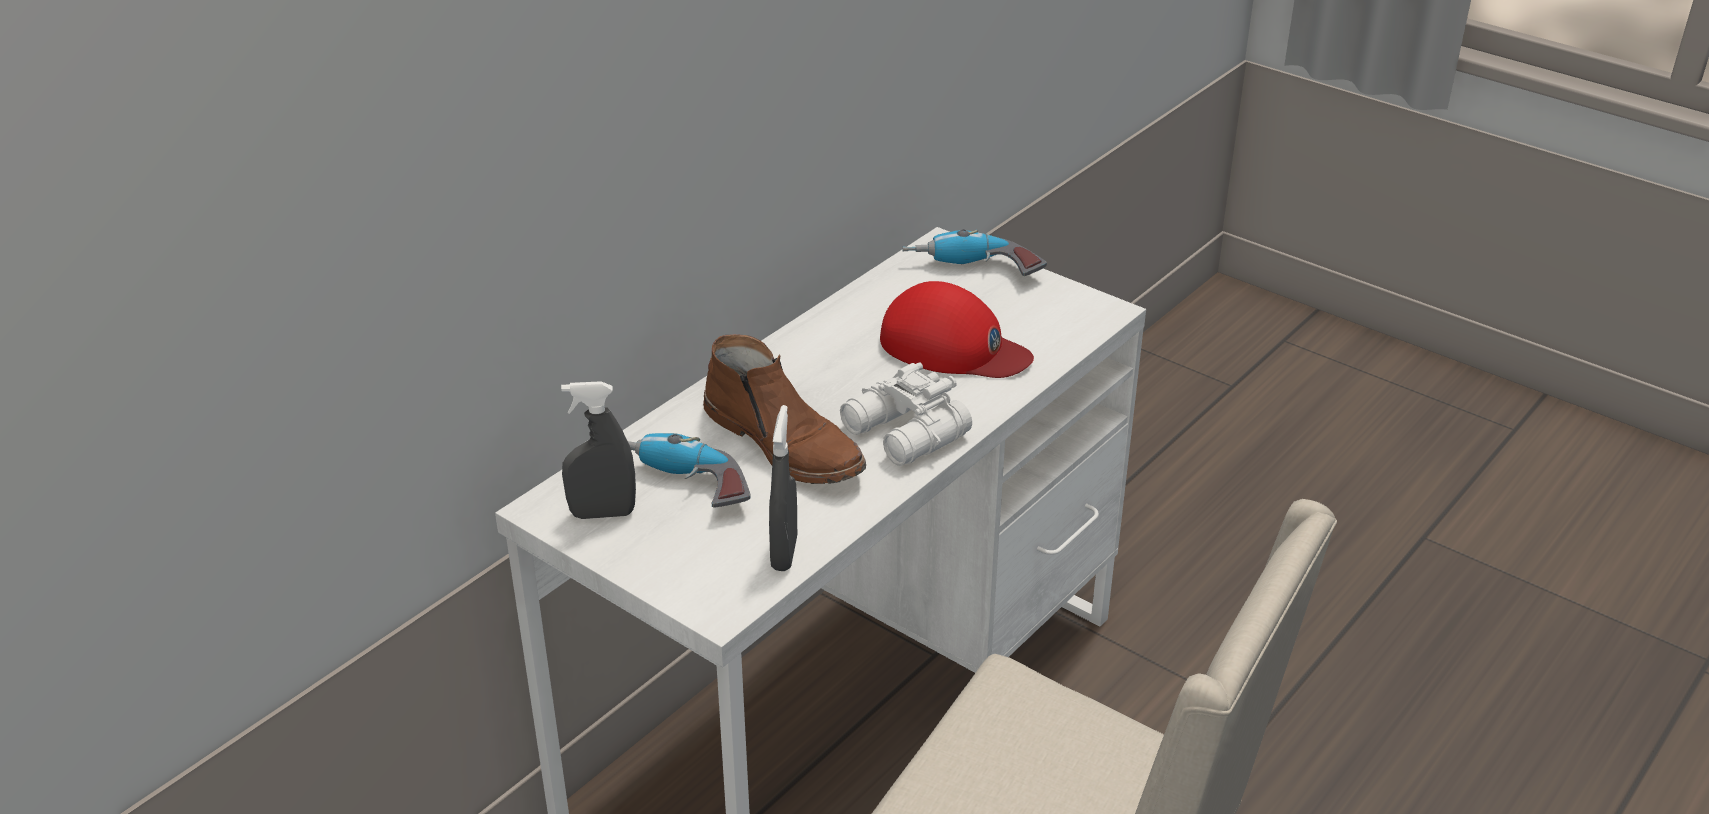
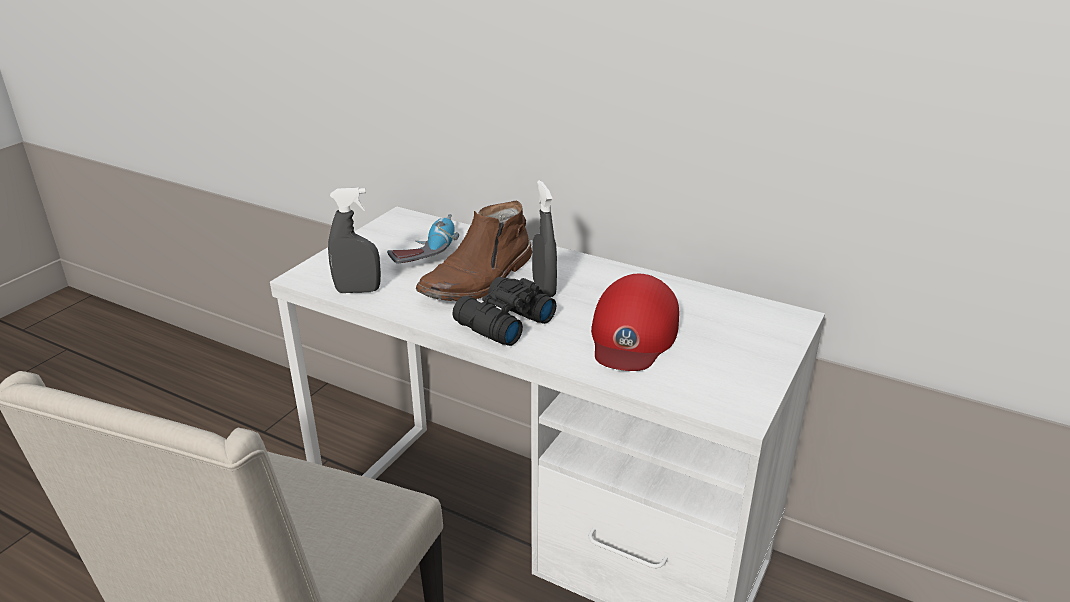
camera: 80 degrees right, 5 degrees down
grey spray bottle [561,381,636,519] -> grey spray bottle moved to [532,180,557,297]
white binoculars [840,362,972,466] -> black binoculars [452,277,556,346]
power drill [902,229,1047,276] -> none

